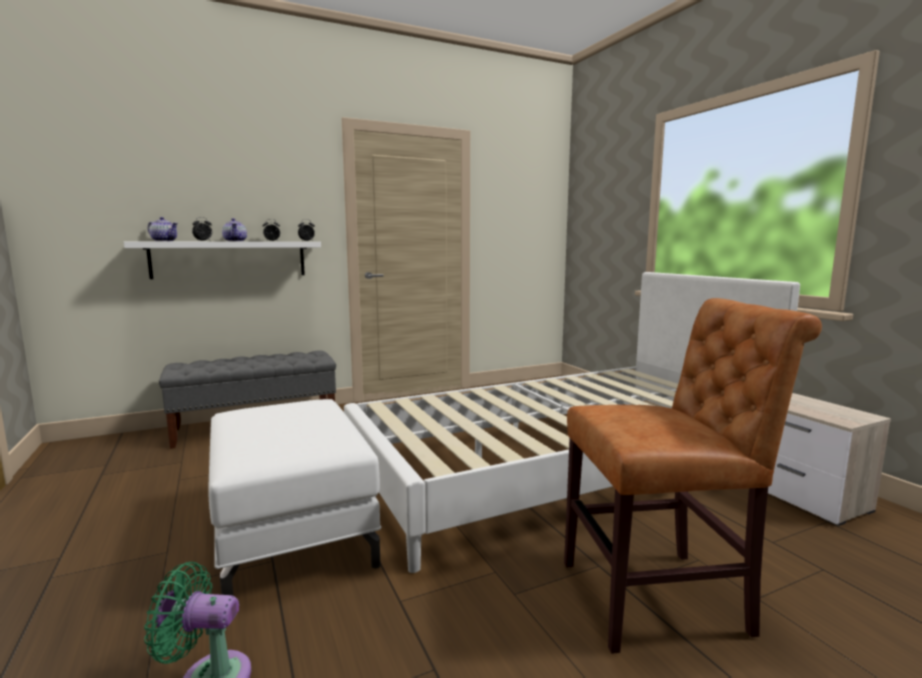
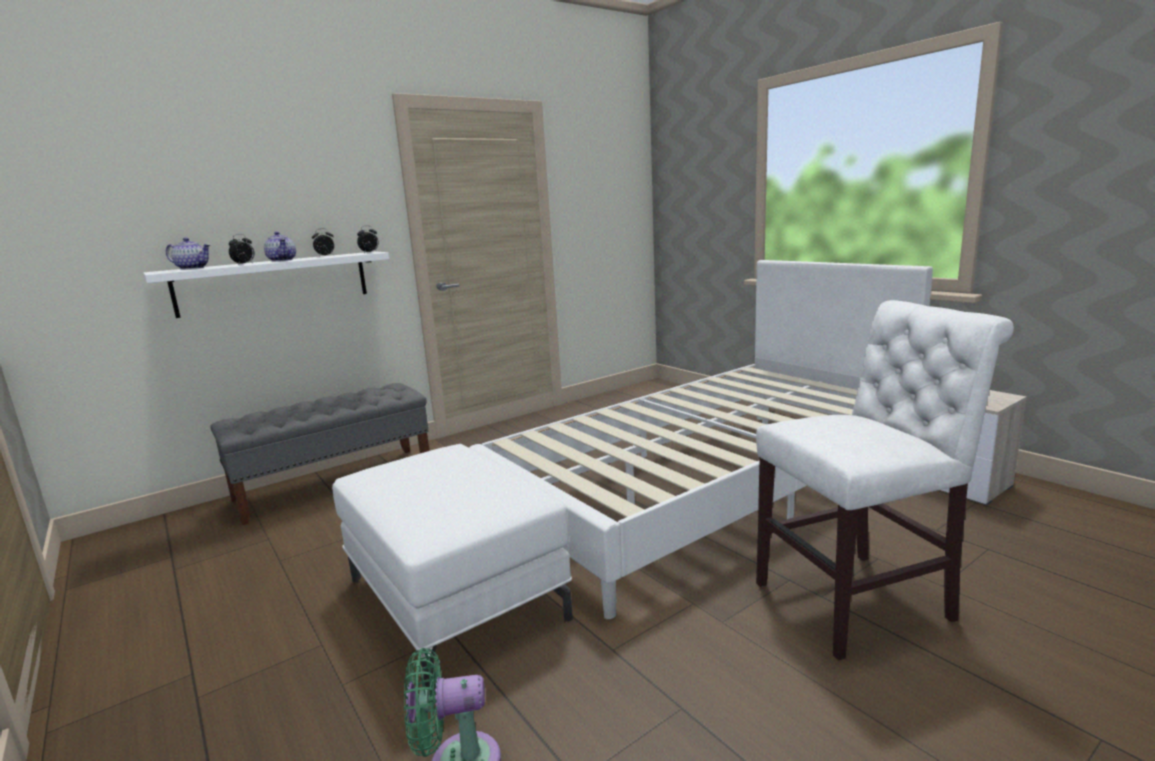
camera: 10 degrees left, 5 degrees up
brown chair [564,298,822,654] -> white chair [756,300,1014,660]

